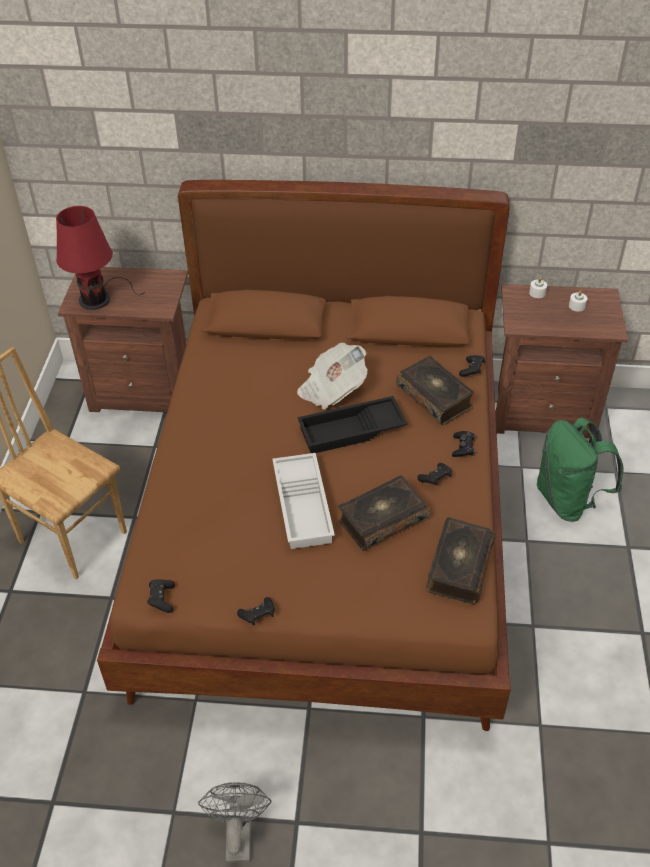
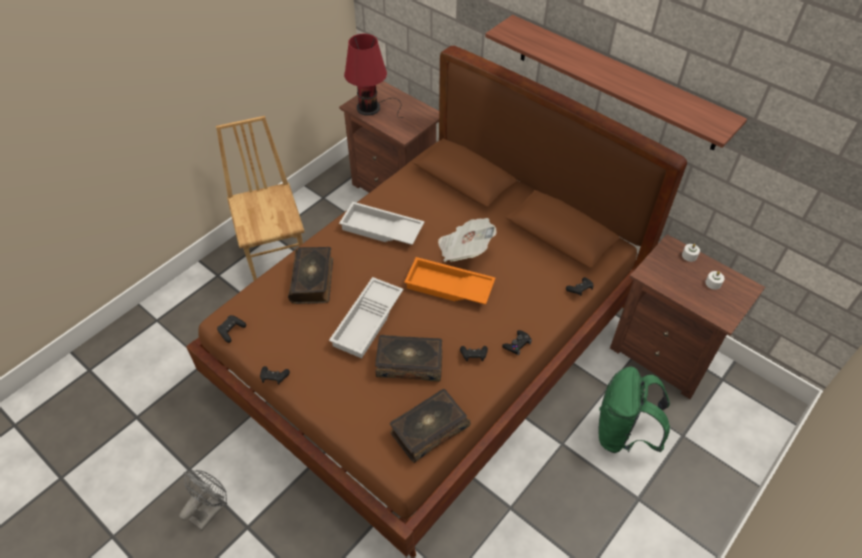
camera: 35 degrees right, 5 degrees up
black tray [297,396,408,453] -> orange tray [404,257,495,304]
book [396,356,474,425] -> book moved to [288,247,333,304]
none -> white tray [339,202,425,245]
none -> shelf [485,15,747,151]

